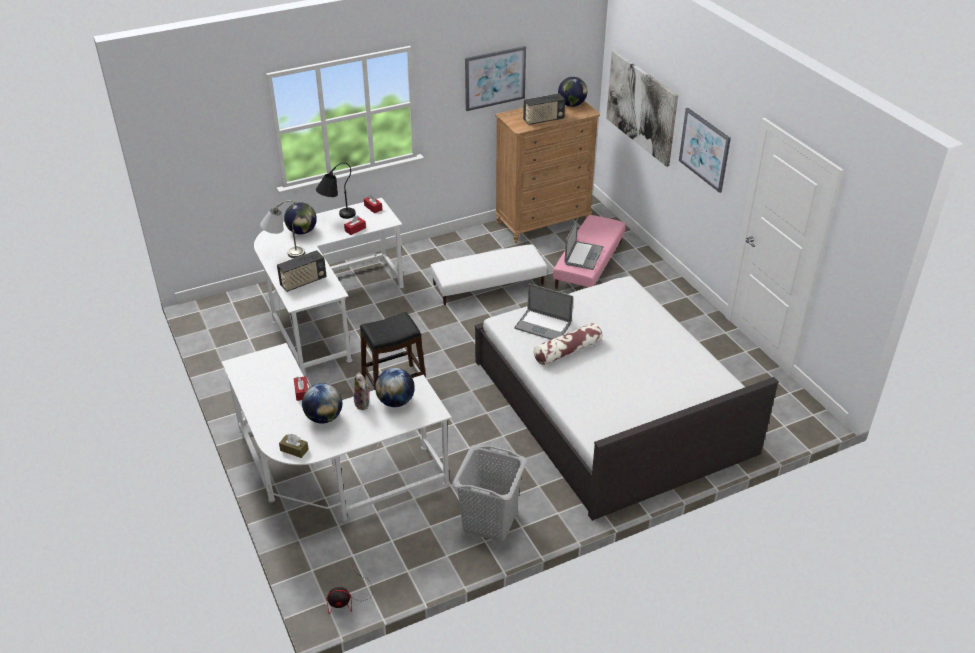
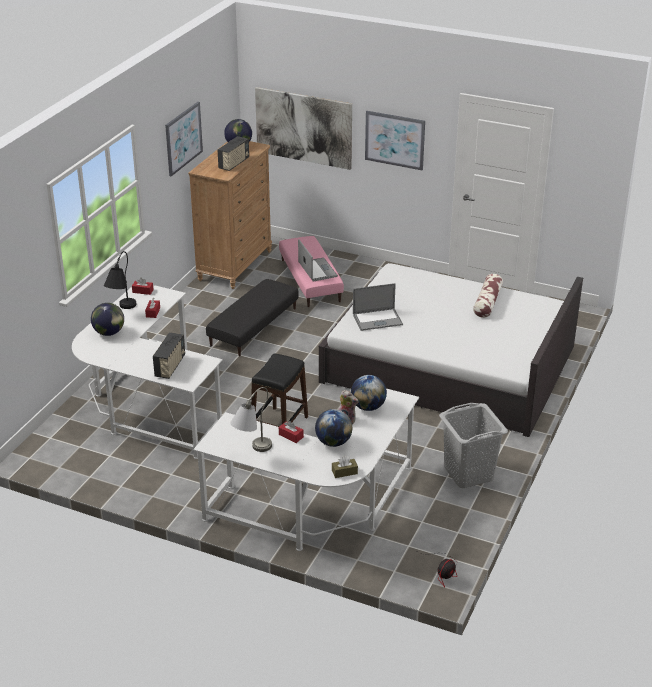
camera: 40 degrees left, 5 degrees down
grey table lamp [260,200,305,258] -> grey table lamp moved to [230,387,272,452]
white ottoman [430,244,547,305] -> black ottoman [206,279,299,356]
pillow [534,323,602,365] -> pillow moved to [473,274,503,318]

